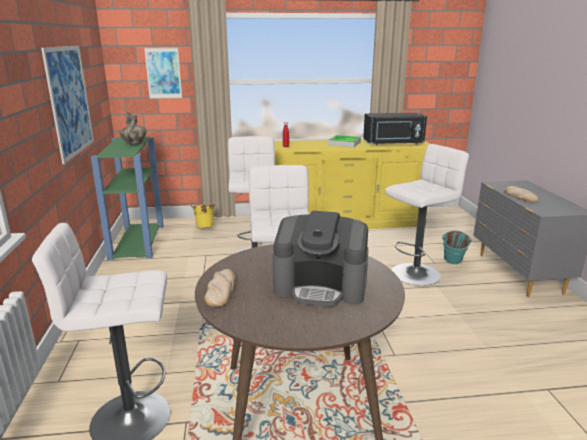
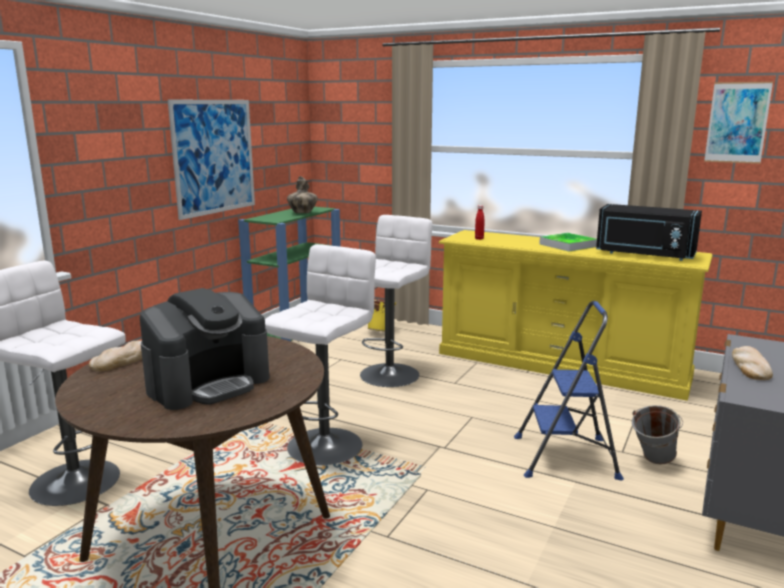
camera: 35 degrees right, 5 degrees down
picture [144,47,182,99] -> picture moved to [704,82,773,164]
coffee machine [273,211,368,307] -> coffee machine turned 90 degrees counterclockwise [140,288,269,410]
white stool [385,144,469,286] -> blue step ladder [514,301,624,481]
turquoise bucket [442,230,472,264] -> grey bucket [632,405,683,465]

